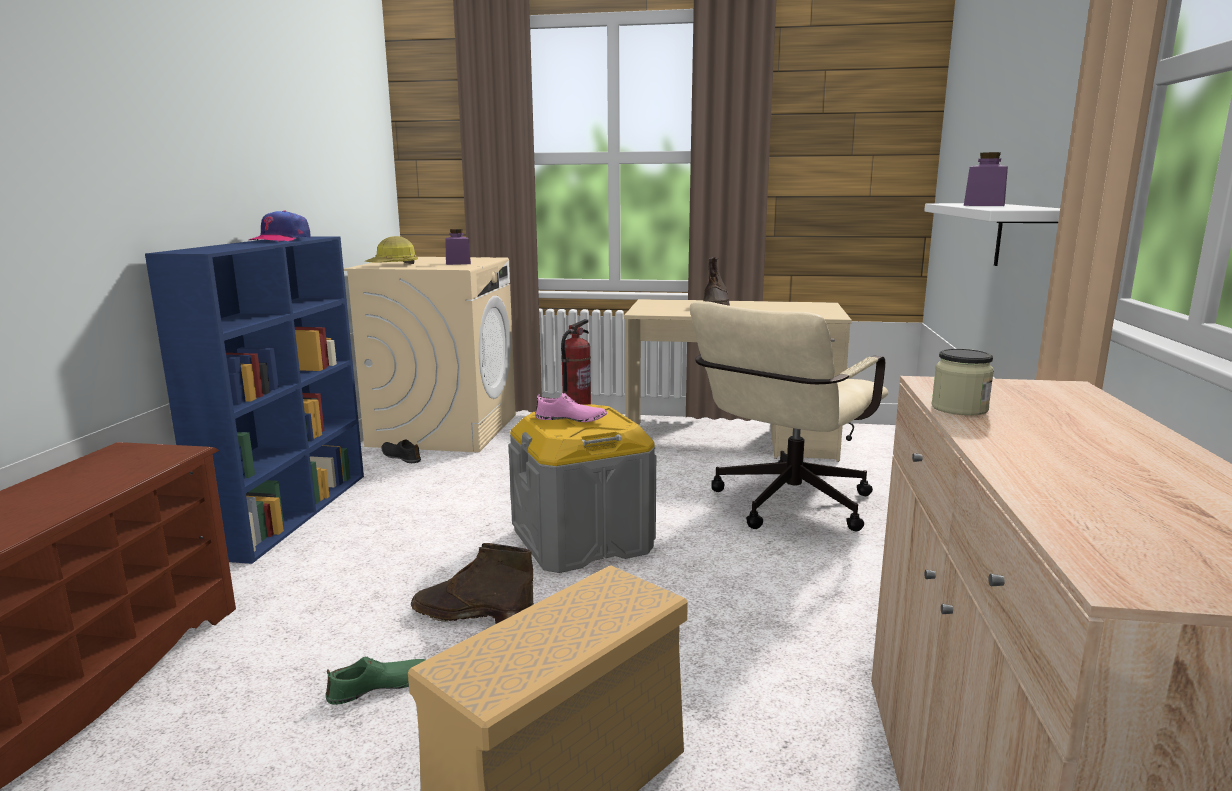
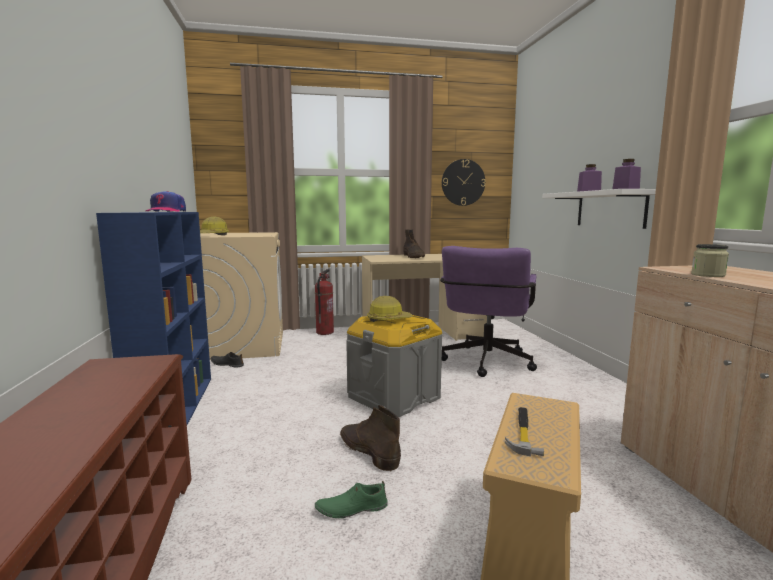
camera: 20 degrees left, 5 degrees down
green shoe [325,657,426,705] -> green shoe turned 150 degrees counterclockwise [315,481,388,518]
brown boot [411,543,534,624] -> brown boot turned 60 degrees clockwise [340,405,401,471]
purple jar [445,229,471,265] -> purple jar moved to [612,159,641,189]
pink shoe [535,393,607,422] -> hard hat [367,296,413,322]
beige office chair [690,301,888,532] -> purple office chair [440,246,537,377]
none -> wall clock [442,159,486,206]
none -> hammer [505,407,544,456]

